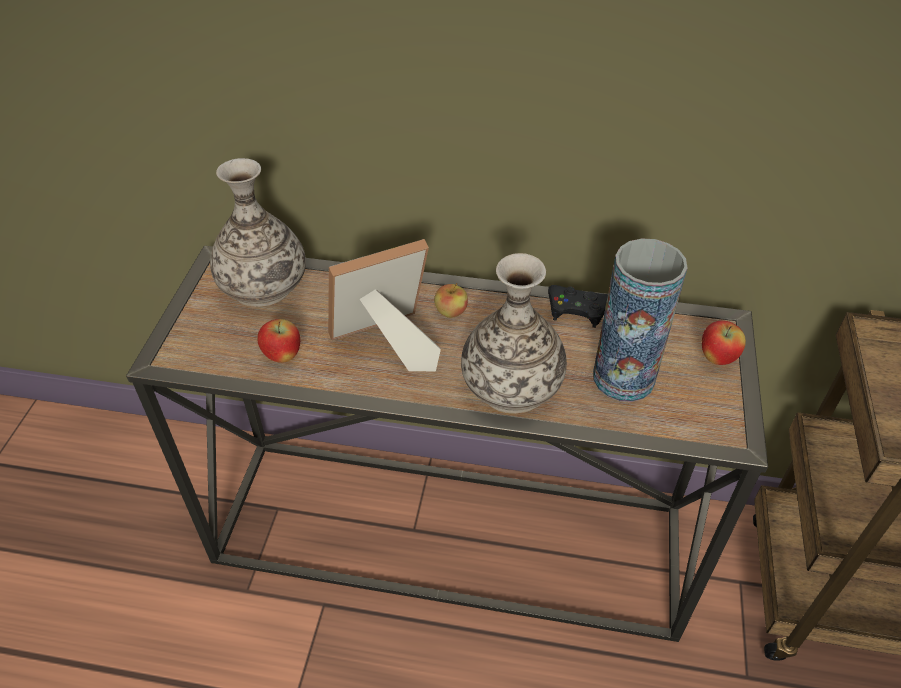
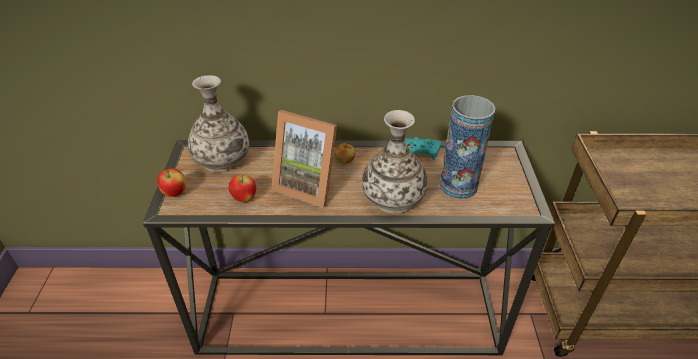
camera: 10 degrees left, 5 degrees down
picture frame [328,239,441,372] -> picture frame turned 120 degrees counterclockwise [271,110,337,208]
black game controller [548,285,608,328] -> turquoise game controller [405,137,442,160]
apple [702,320,746,365] -> apple moved to [157,168,186,197]

